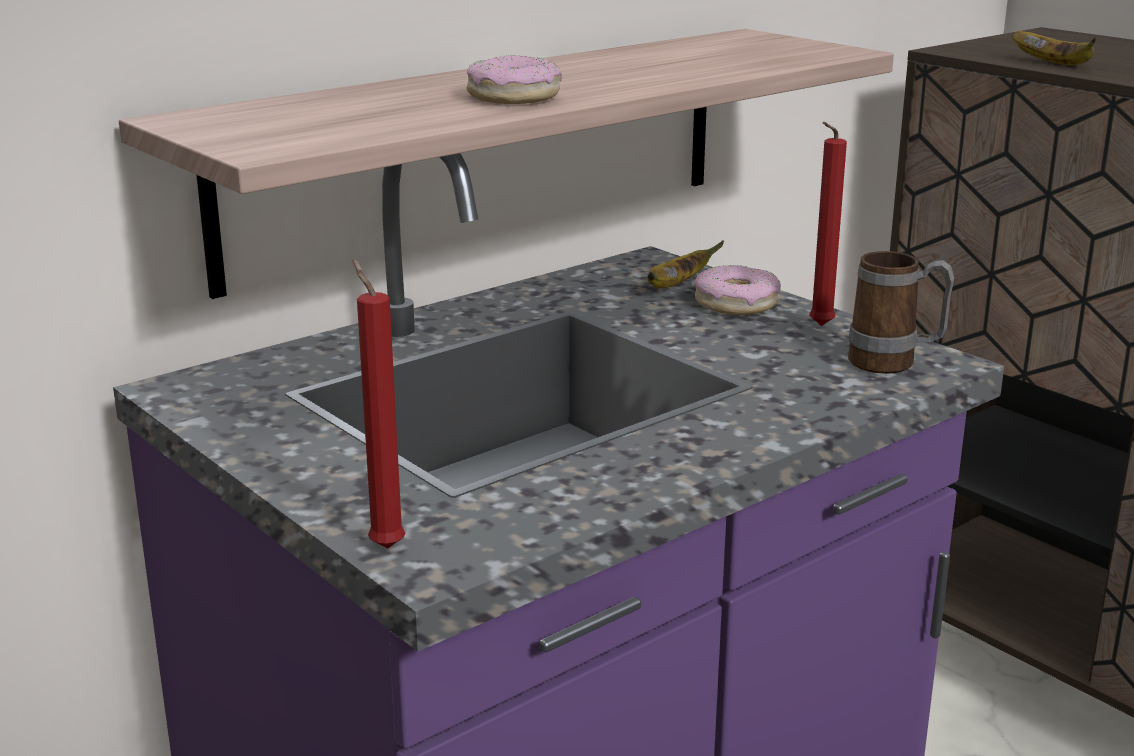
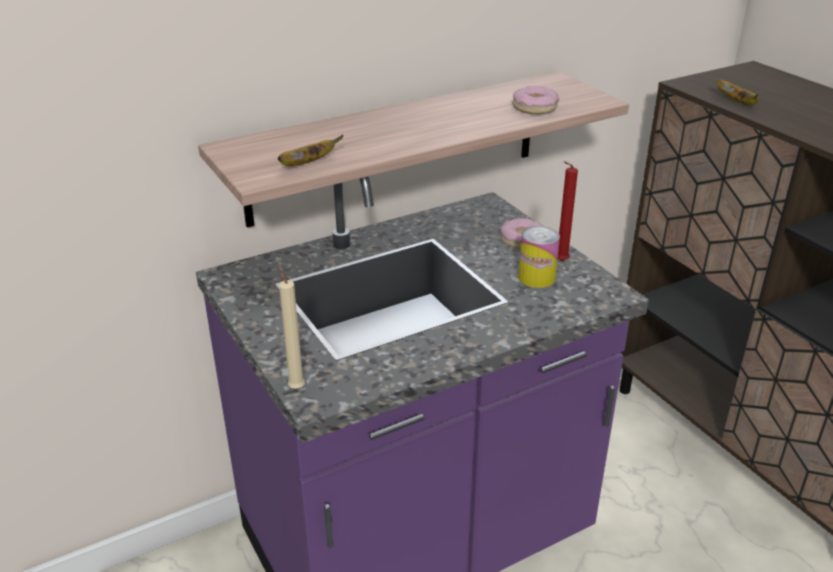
camera: 10 degrees right, 10 degrees up
red candle [353,259,406,549] -> beige candle [279,264,305,389]
donut [467,55,562,104] -> donut moved to [512,85,559,114]
banana [647,241,724,289] -> banana moved to [278,135,343,166]
mug [848,251,955,374] -> none
none -> can [518,226,560,288]

